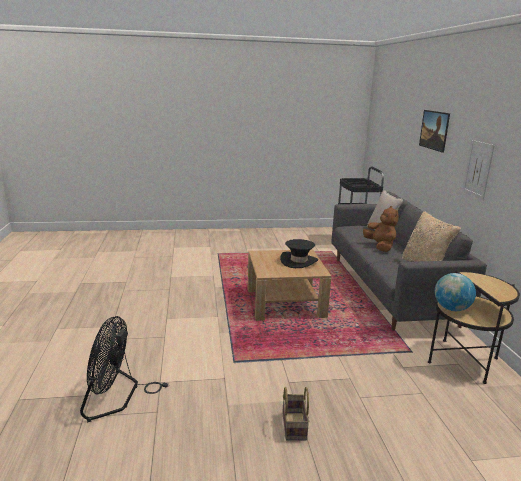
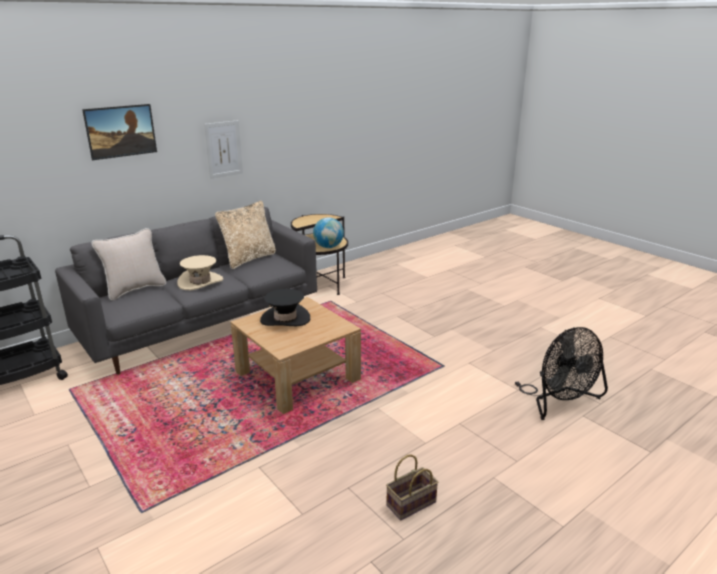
camera: 120 degrees left, 5 degrees up
basket [282,387,309,440] -> basket moved to [386,454,438,520]
brown plush toy [363,206,399,252] -> beige hat [177,255,223,290]

